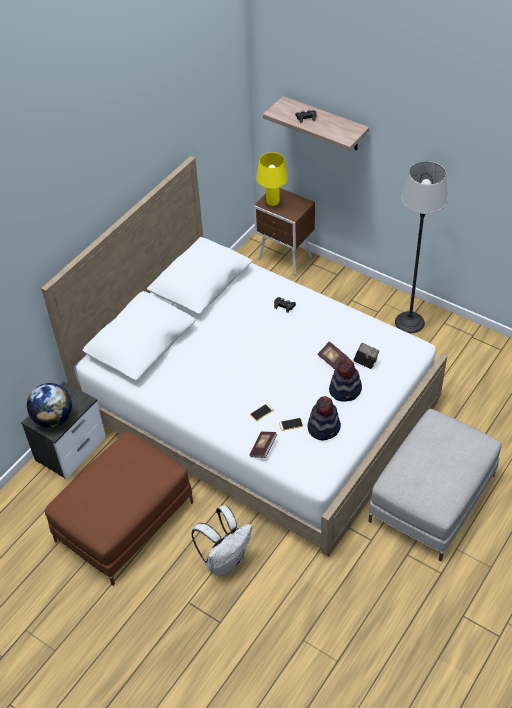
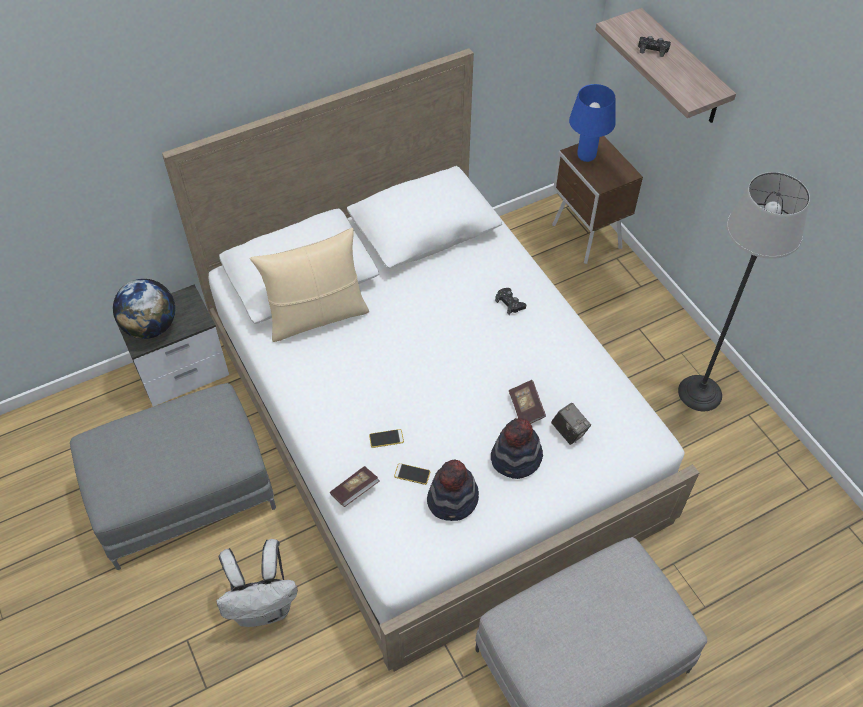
camera: 25 degrees right, 5 degrees up
brown ottoman [45,432,193,586] -> grey ottoman [70,383,276,570]
yellow table lamp [256,152,288,206] -> blue table lamp [569,84,616,162]
none -> beige pillow [250,228,369,342]

